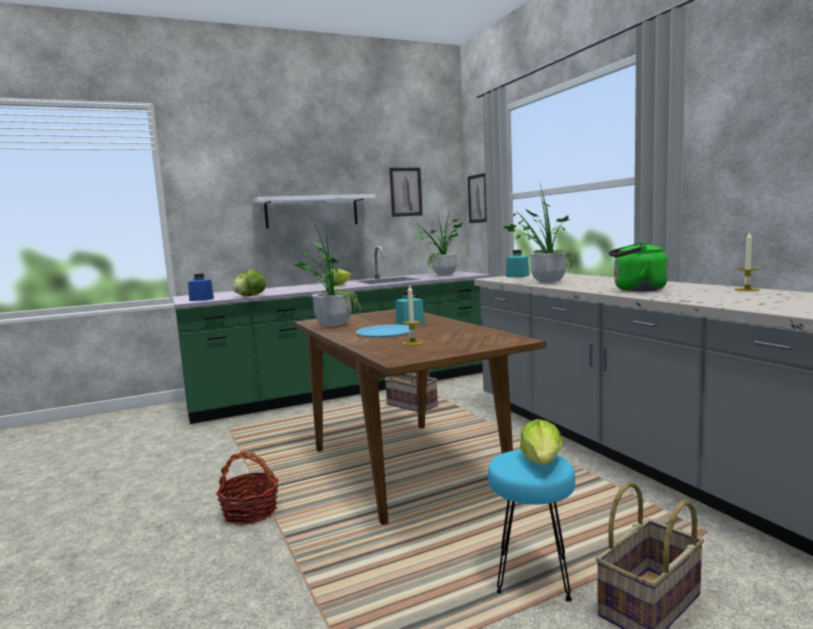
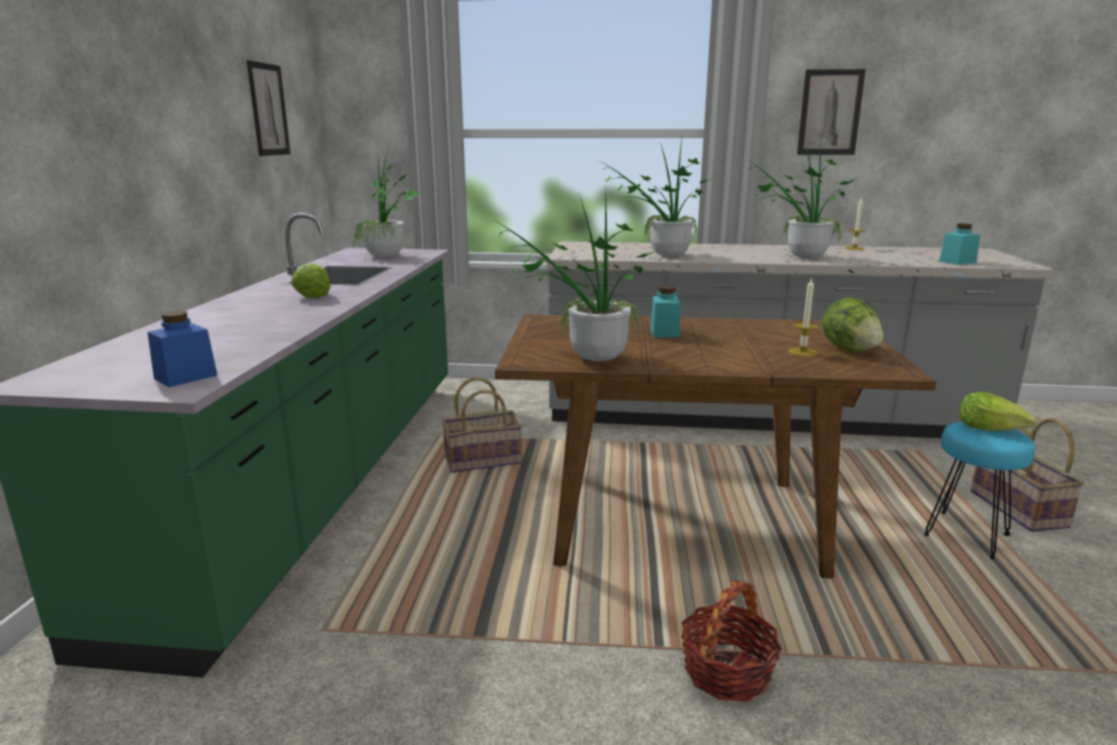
camera: 60 degrees left, 10 degrees up
lettuce [232,270,266,296] -> lettuce moved to [822,297,883,352]
white shelf [252,194,375,228] -> none
blue plate [356,325,409,338] -> none
picture [468,173,487,223] -> picture moved to [797,69,866,155]
turquoise jar [506,250,529,277] -> turquoise jar moved to [939,223,980,265]
green kettle [609,242,668,291] -> potted plant [746,142,857,258]

